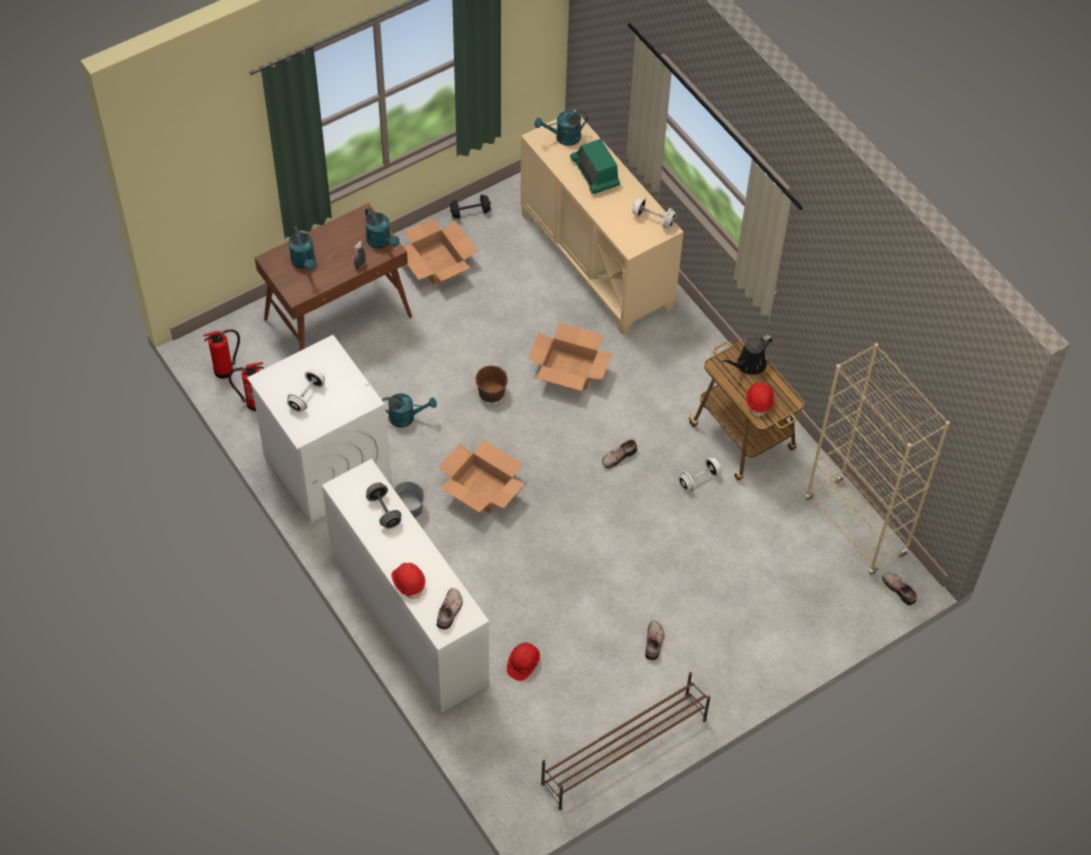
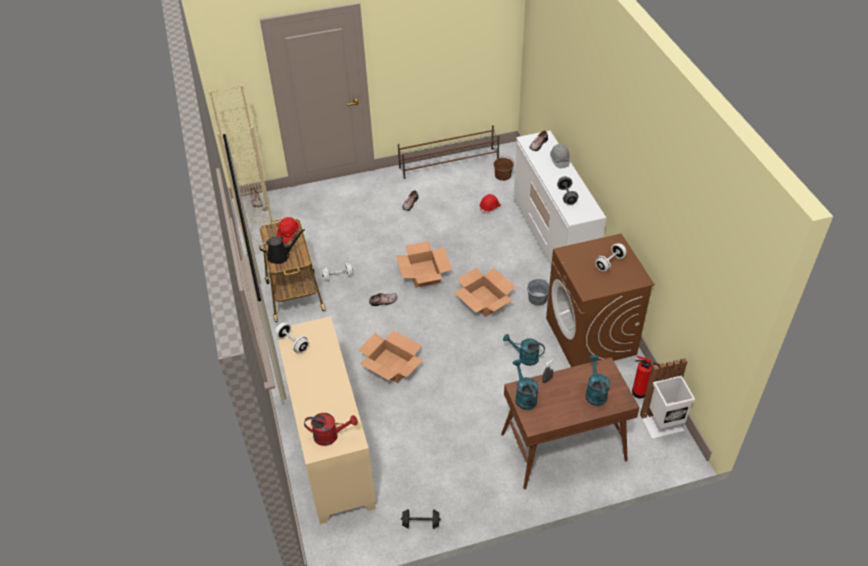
camera: 160 degrees left, 10 degrees down
fire extinguisher [203,329,240,379] -> white trash can [640,358,695,439]
white washing machine [247,335,391,523] -> brown washing machine [546,233,655,367]
red hard hat [391,563,425,599] -> grey hard hat [550,144,570,168]
cardboard box [403,218,478,286] -> cardboard box moved to [396,241,452,288]
brown bucket [476,366,508,403] -> brown bucket moved to [494,156,514,181]
turquoise watering can [535,110,588,146] -> red watering can [304,413,358,446]
radio [570,139,620,194] -> none

